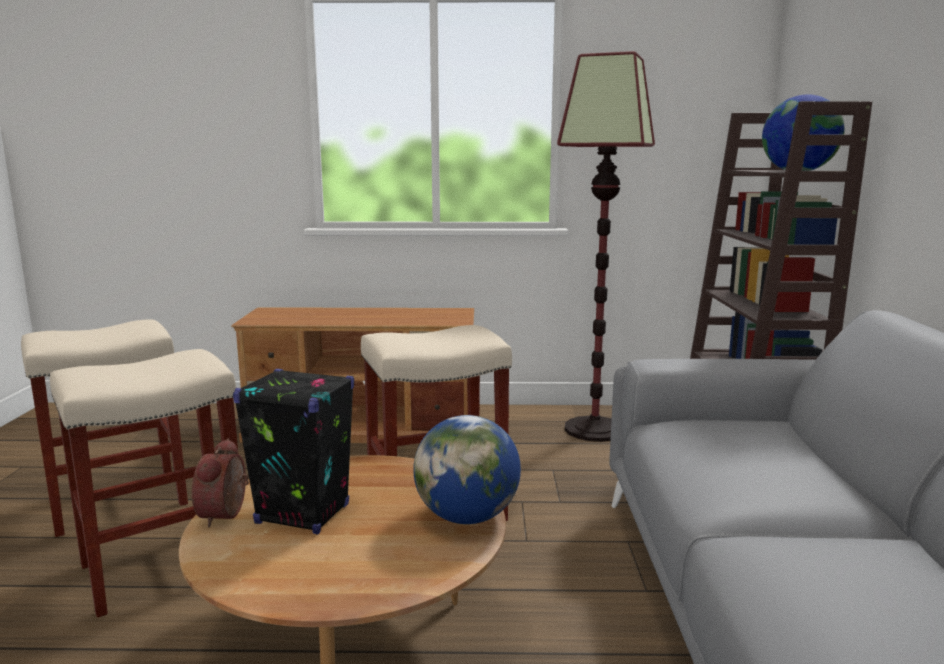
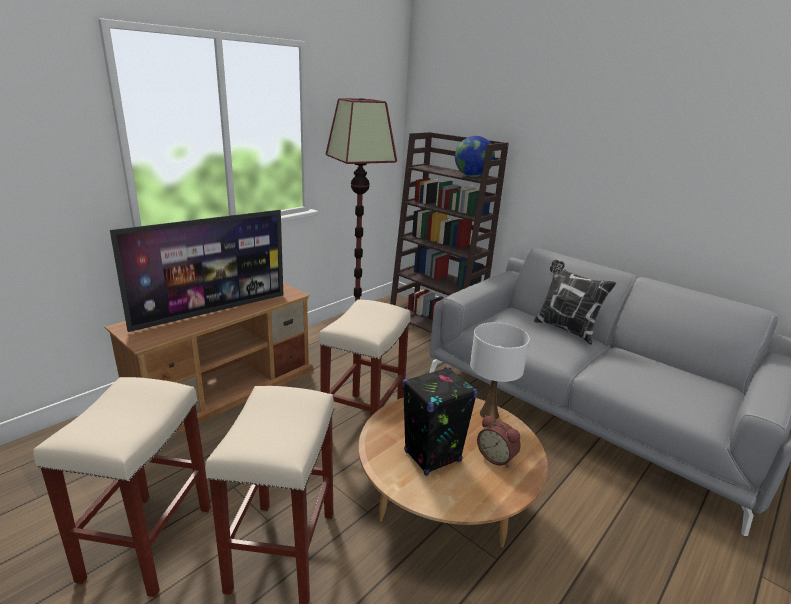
camera: 50 degrees left, 10 degrees up
alarm clock [192,438,249,527] -> alarm clock moved to [477,415,521,467]
globe [413,415,521,524] -> white table lamp [470,322,530,420]
none -> television [110,210,283,332]
none -> pillow [534,260,616,345]

